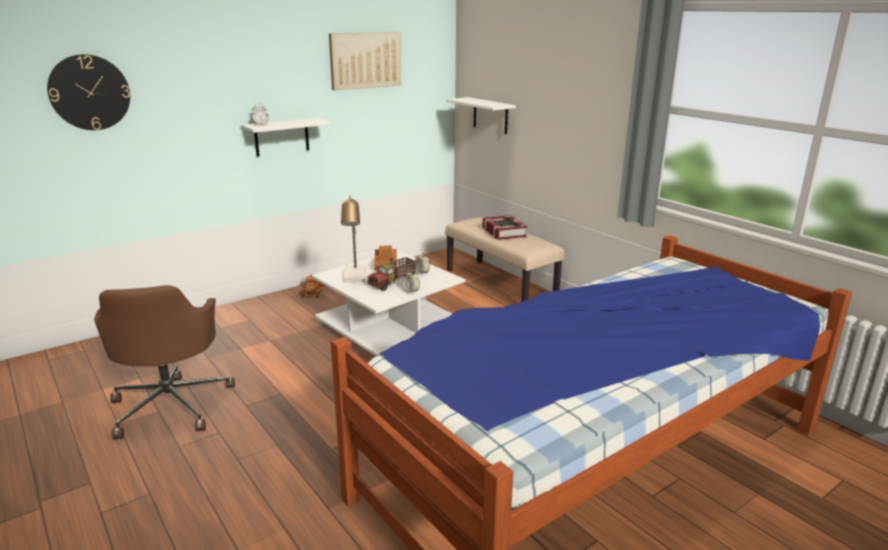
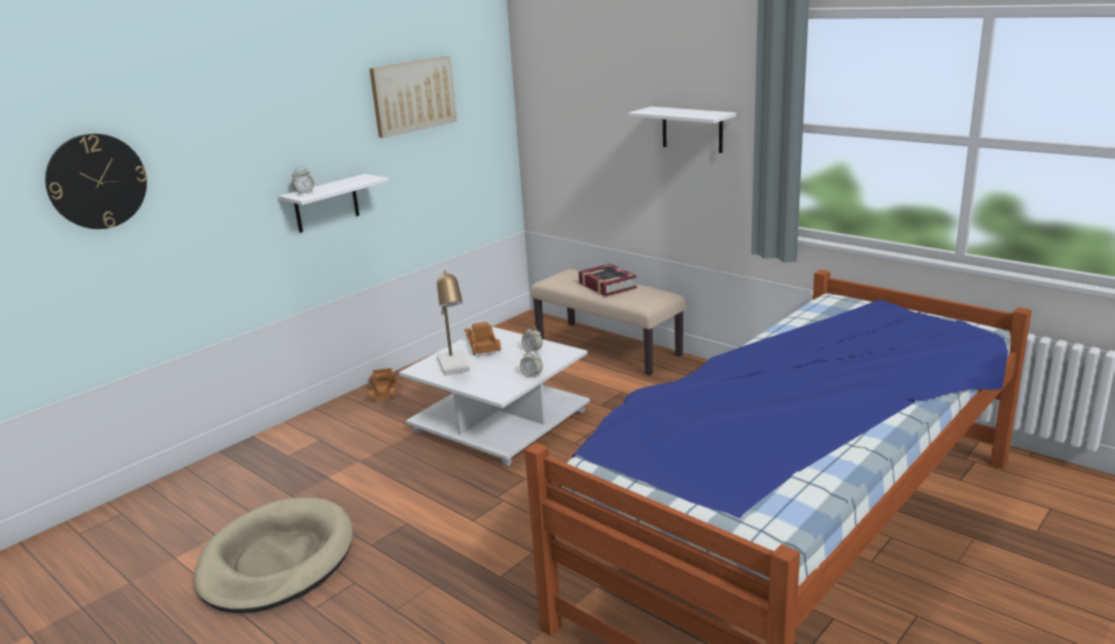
camera: 10 degrees left, 0 degrees up
brown office chair [94,285,235,440] -> beige dog bed [194,498,353,613]
toy truck [368,257,417,291] -> none
white shelf [447,97,516,134] -> white shelf moved to [628,106,736,153]

